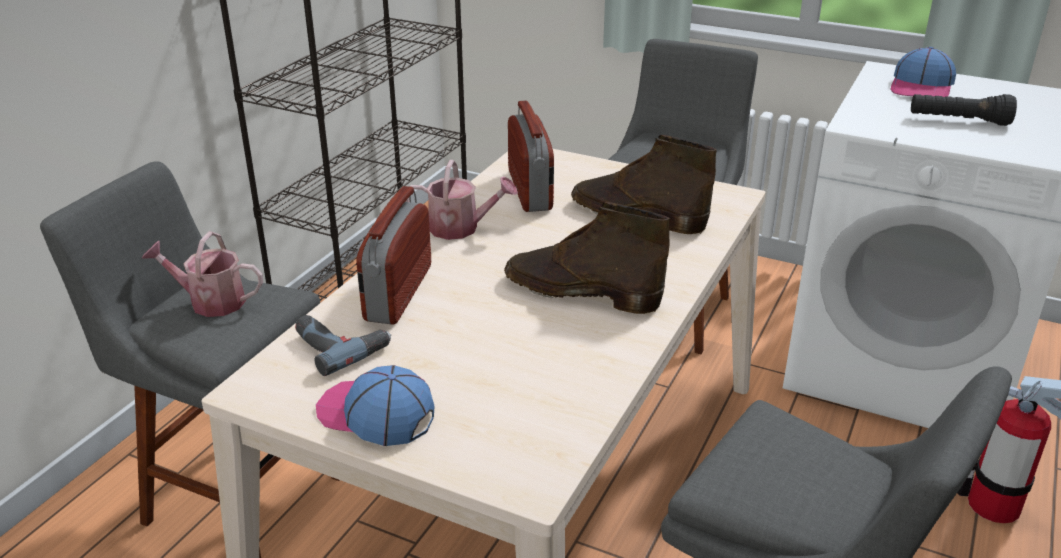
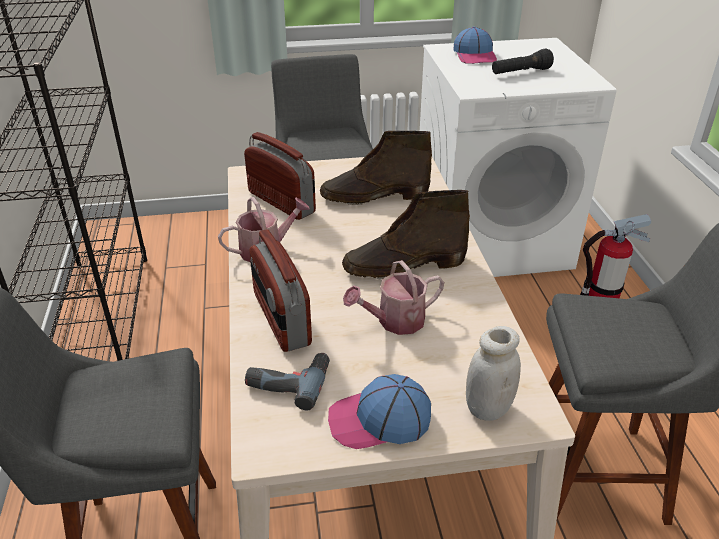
camera: 35 degrees left, 5 degrees up
watering can [142,231,263,317] -> watering can moved to [343,260,444,335]
none -> white jar [466,326,521,420]

